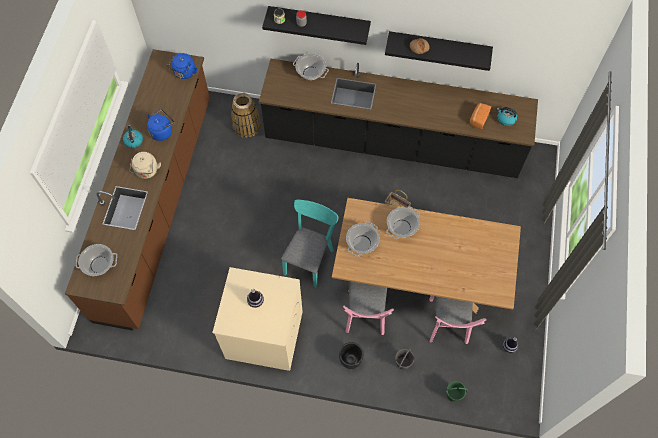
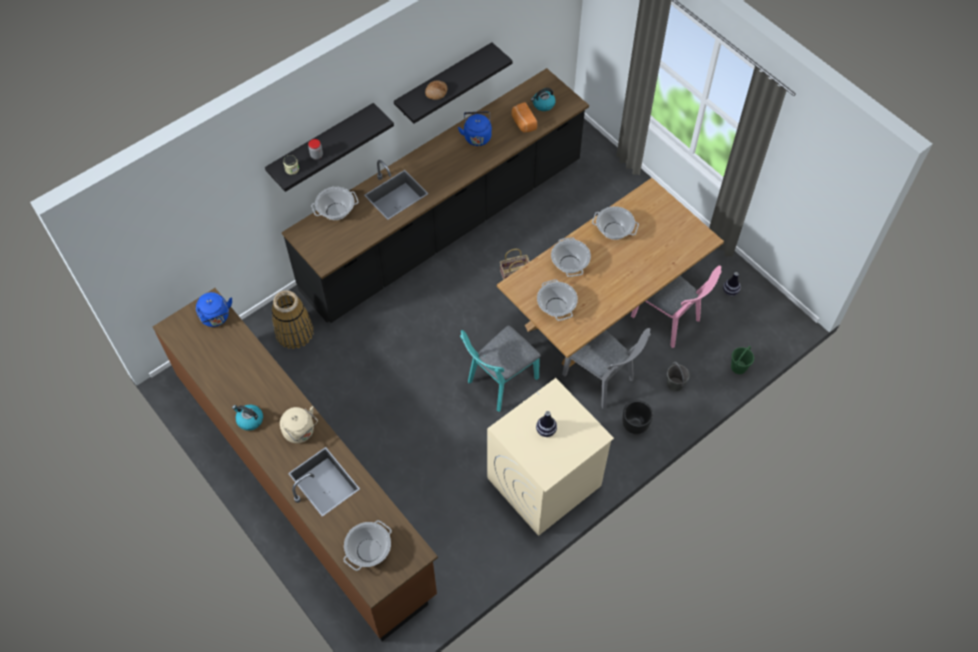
camera: 50 degrees left, 5 degrees down
blue kettle [147,109,174,141] -> blue kettle moved to [458,111,492,146]
turquoise chair [281,200,339,288] -> turquoise chair turned 105 degrees counterclockwise [460,326,541,412]
pink chair [343,281,394,335] -> grey chair [562,328,651,409]
none -> cooking pot [592,206,639,240]

